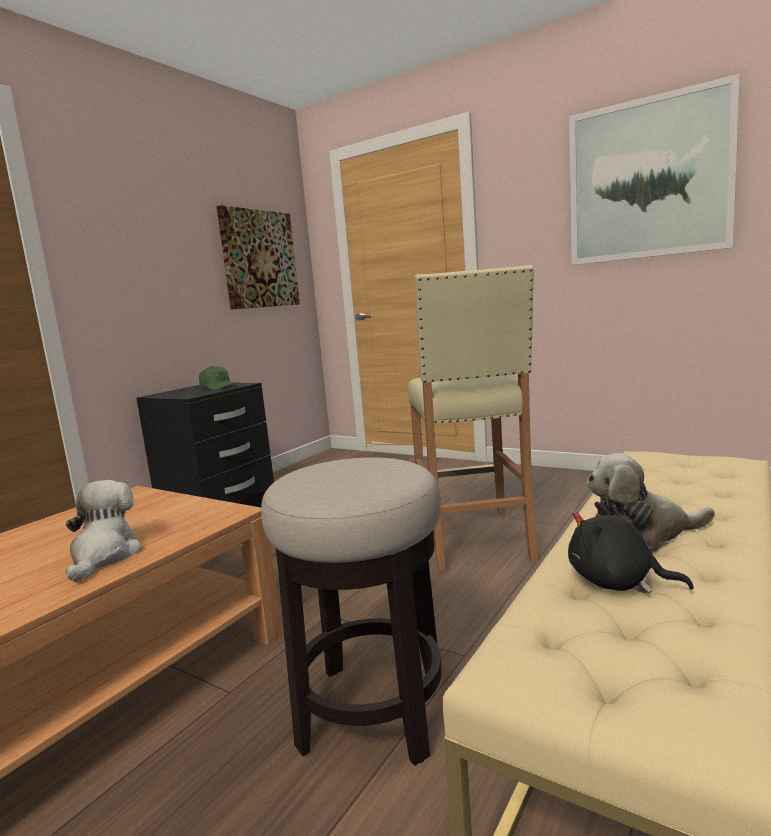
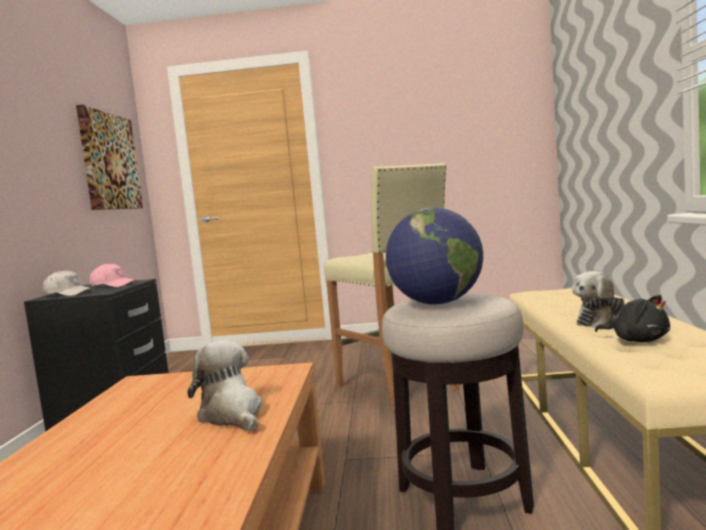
camera: 30 degrees left, 5 degrees down
green cap [199,366,237,390] -> pink cap [89,263,138,287]
black plush toy [568,502,694,593] -> black plush toy turned 135 degrees counterclockwise [595,295,670,342]
picture [569,74,740,265] -> none
none -> white cap [43,270,94,296]
none -> globe [386,208,483,305]

